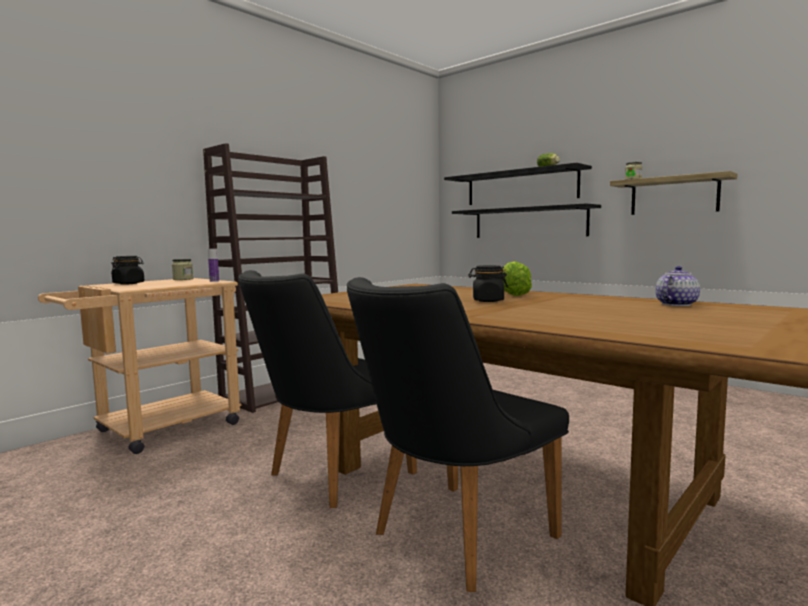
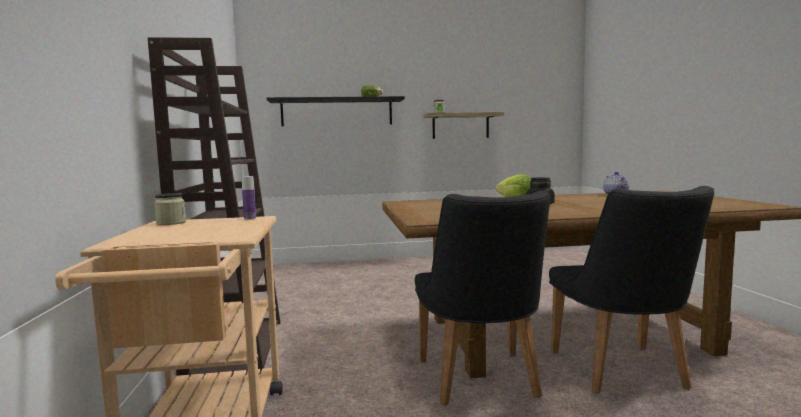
camera: 50 degrees left, 0 degrees up
black jar [111,256,145,285] -> none
black shelf [452,203,601,238] -> none

